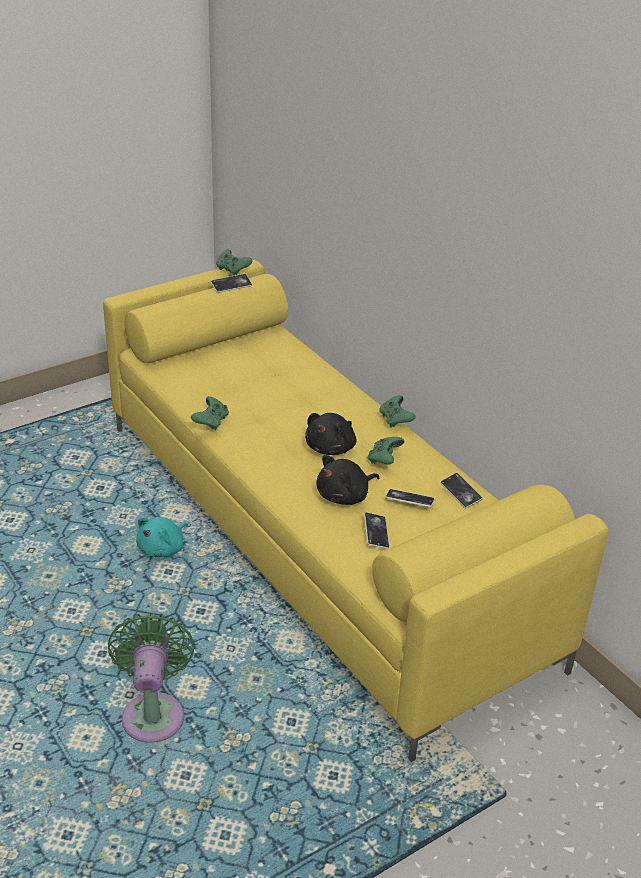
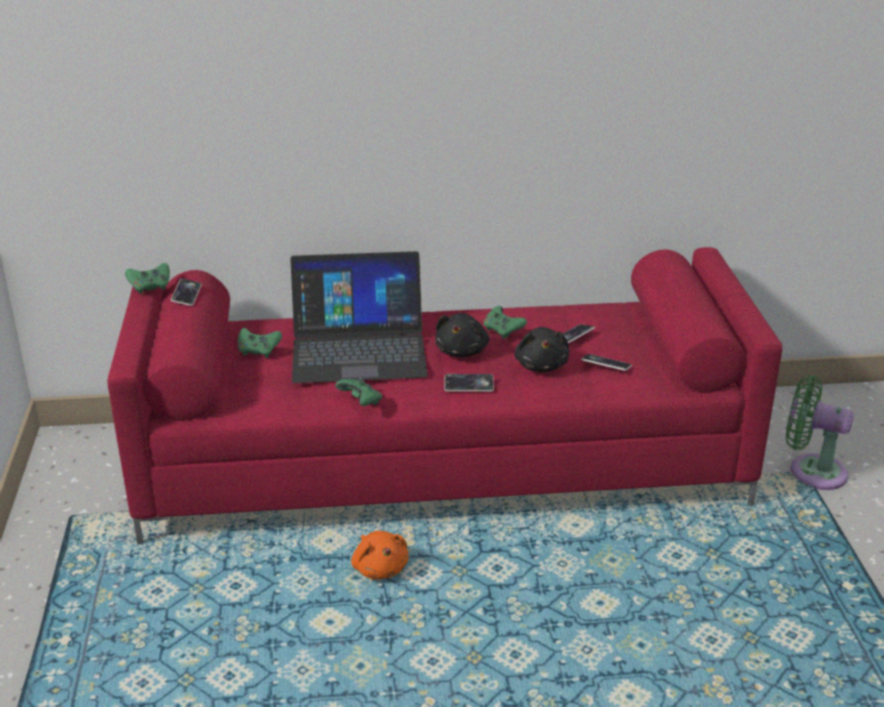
camera: 60 degrees left, 5 degrees down
yellow sofa [103,260,609,762] -> red sofa [107,247,782,544]
green fan [108,613,195,743] -> green fan moved to [786,375,854,490]
turquoise plush toy [136,517,188,557] -> orange plush toy [351,531,409,579]
black plush toy [305,413,356,455] -> black plush toy turned 45 degrees clockwise [435,313,489,357]
green game controller [379,395,416,428] -> green game controller moved to [238,328,282,358]
phone [440,473,483,508] -> phone moved to [445,374,494,392]
none -> laptop [290,251,428,383]

